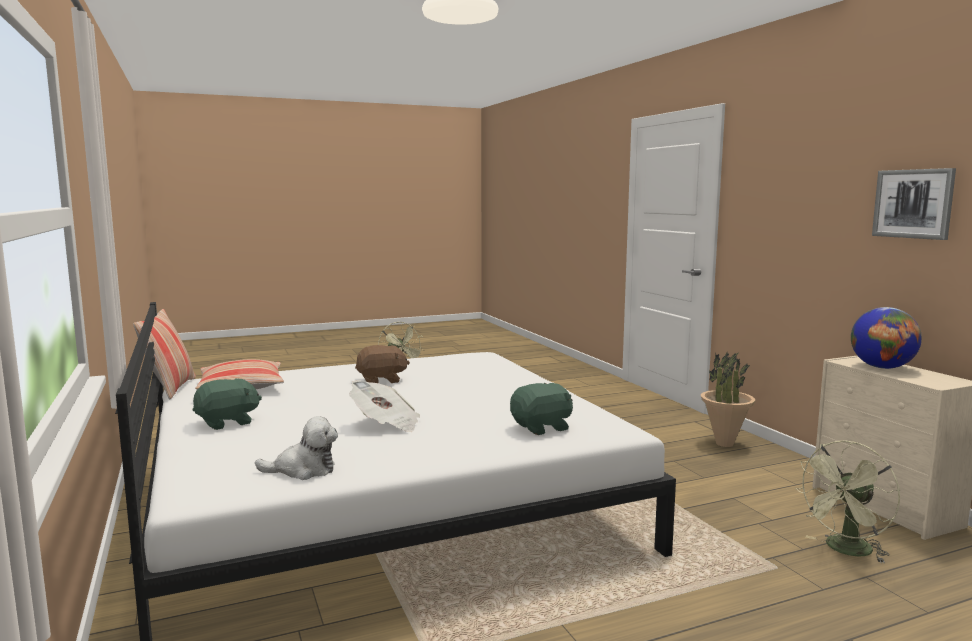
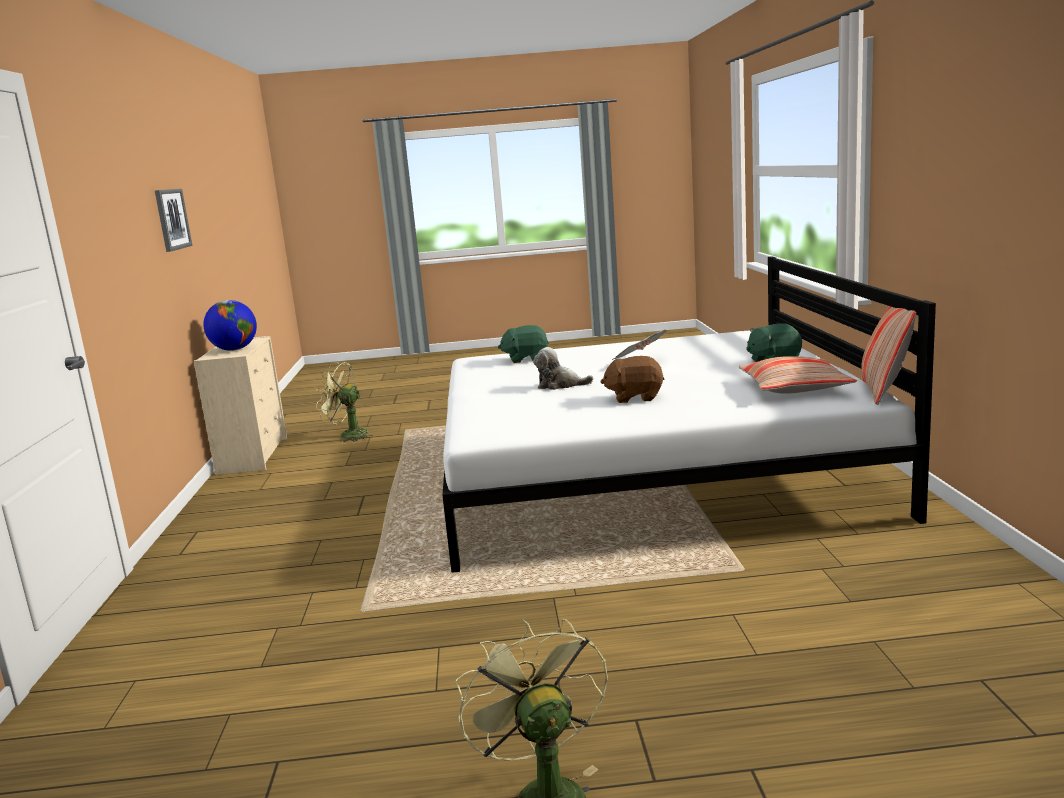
camera: 160 degrees left, 5 degrees up
plush toy [255,416,338,480] -> plush toy moved to [533,347,593,390]
potted plant [701,351,755,447] -> none
green fan [795,441,900,564] -> green fan turned 150 degrees counterclockwise [316,362,372,443]

